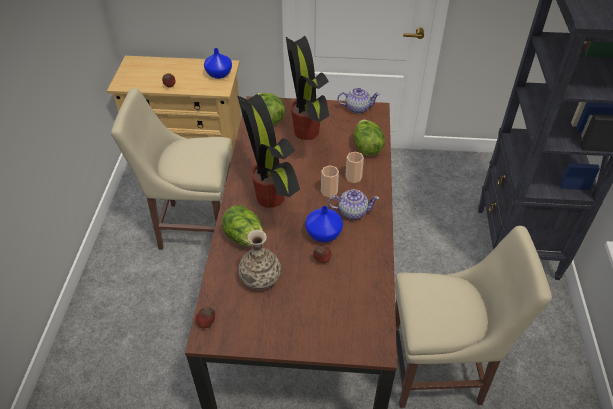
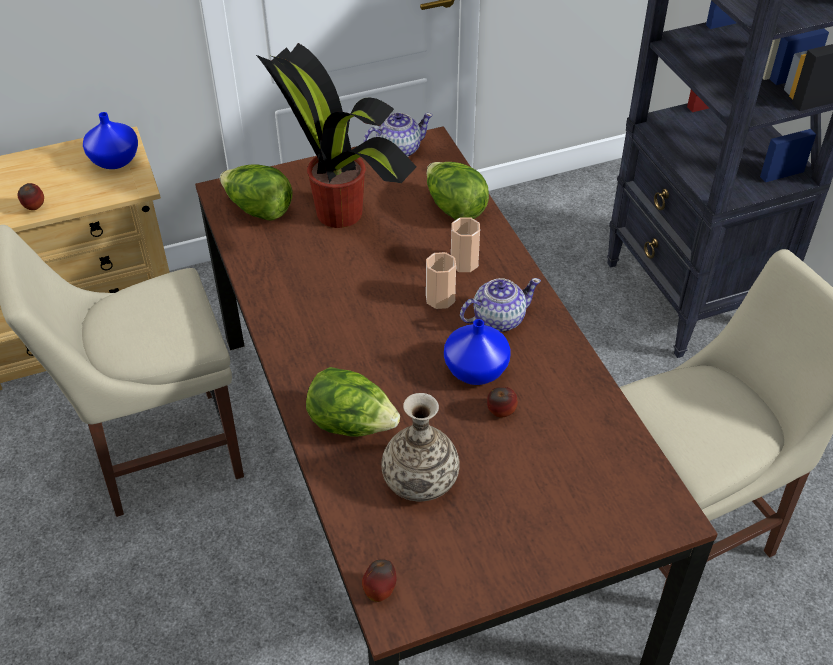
camera: 25 degrees left, 0 degrees up
potted plant [237,94,300,208] -> none

